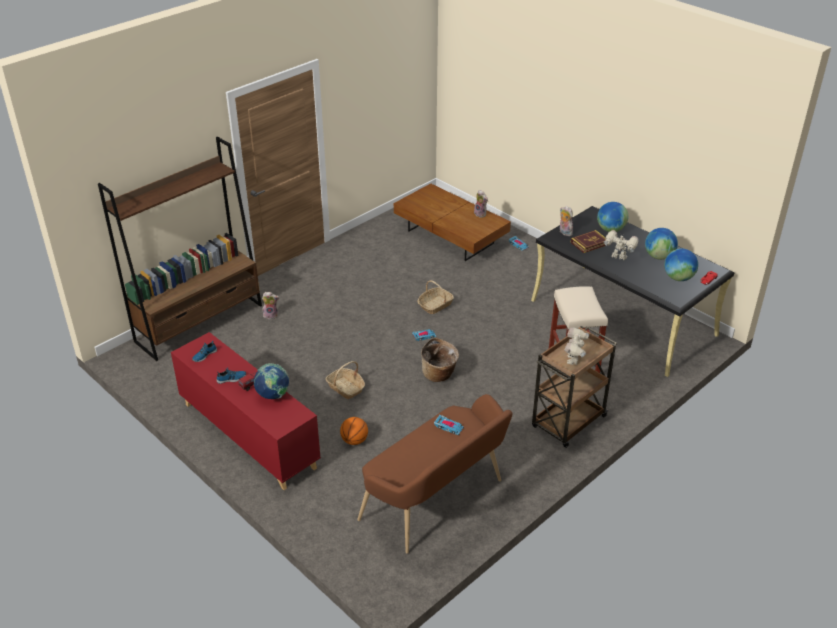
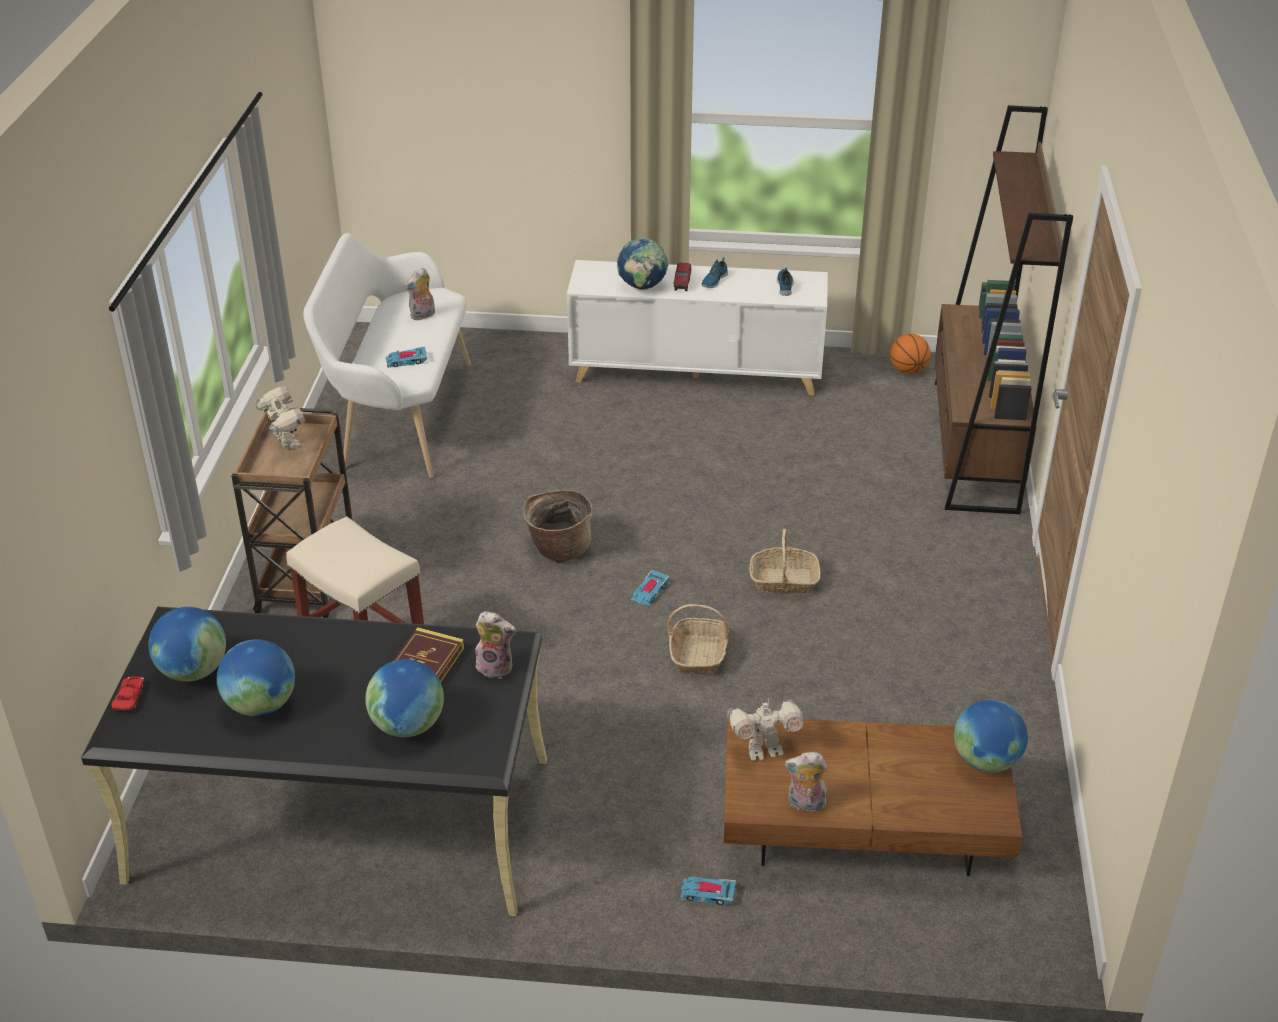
camera: 140 degrees right, 0 degrees up
red cabinet [171,332,321,490] -> white cabinet [567,260,828,395]
plush toy [262,292,279,319] -> plush toy moved to [405,267,435,320]
basket [325,361,365,399] -> basket moved to [749,529,821,594]
basketball [340,417,368,445] -> basketball moved to [890,334,931,374]
brown bench [357,394,513,554] -> white bench [303,233,471,478]
toy robot [604,230,638,260] -> toy robot moved to [727,698,804,761]
none -> globe [954,700,1028,773]

